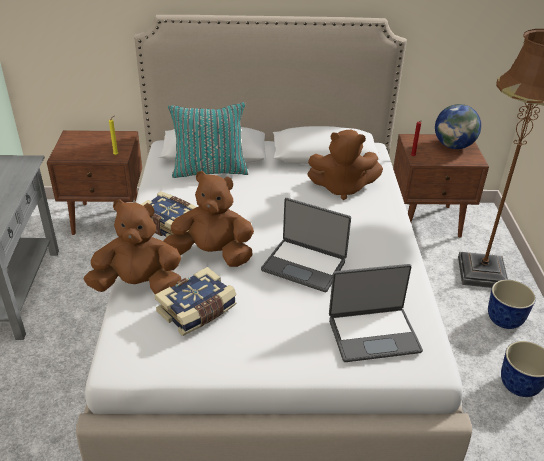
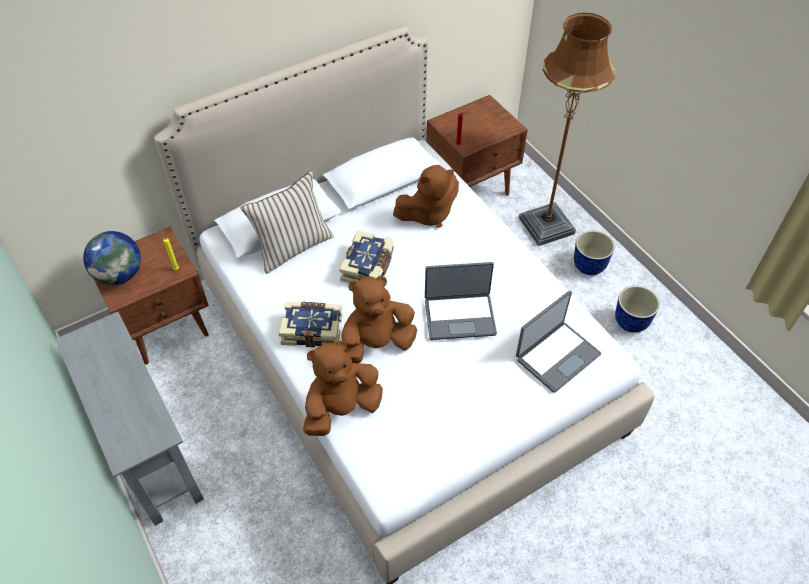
camera: 30 degrees left, 15 degrees up
book [155,267,237,336] -> book moved to [339,231,394,283]
turquoise pillow [168,102,248,178] -> beige pillow [240,171,334,274]
globe [435,104,481,149] -> globe moved to [83,231,141,285]

